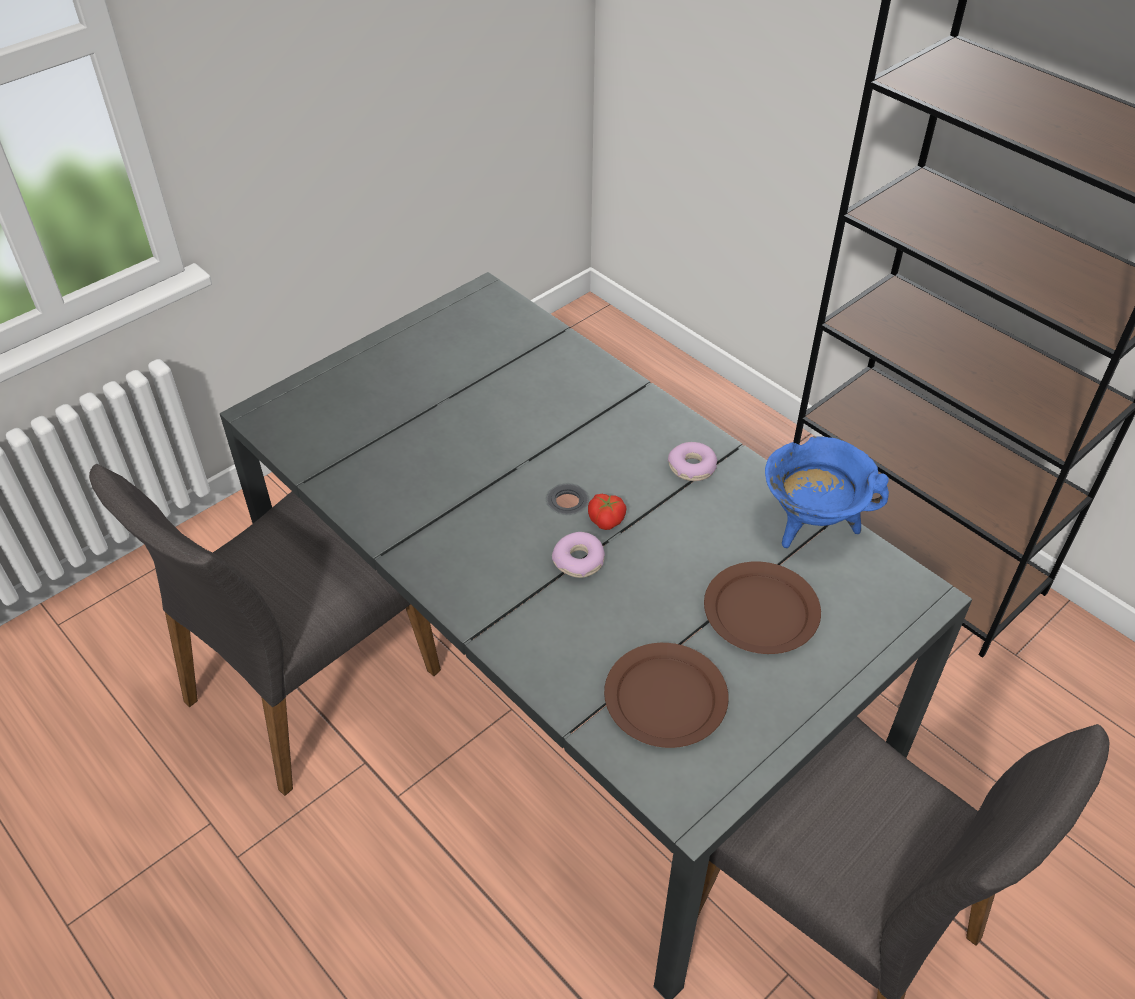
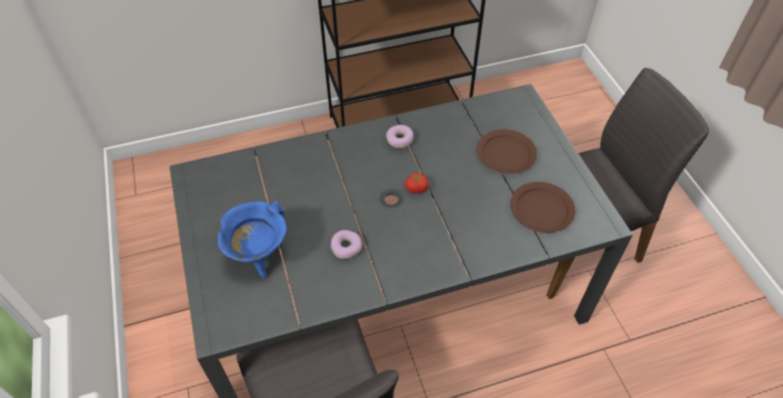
camera: 65 degrees left, 5 degrees up
donut [552,532,605,578] -> donut moved to [331,230,362,259]
blue cooking pot [765,436,889,548] -> blue cooking pot moved to [218,201,287,278]

